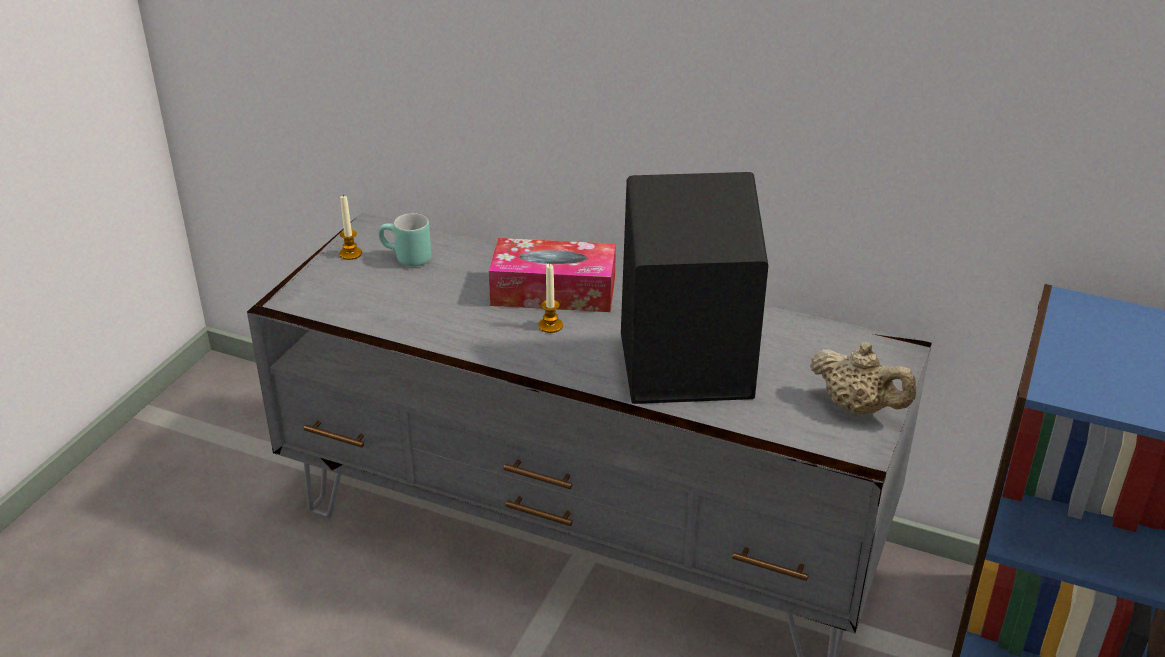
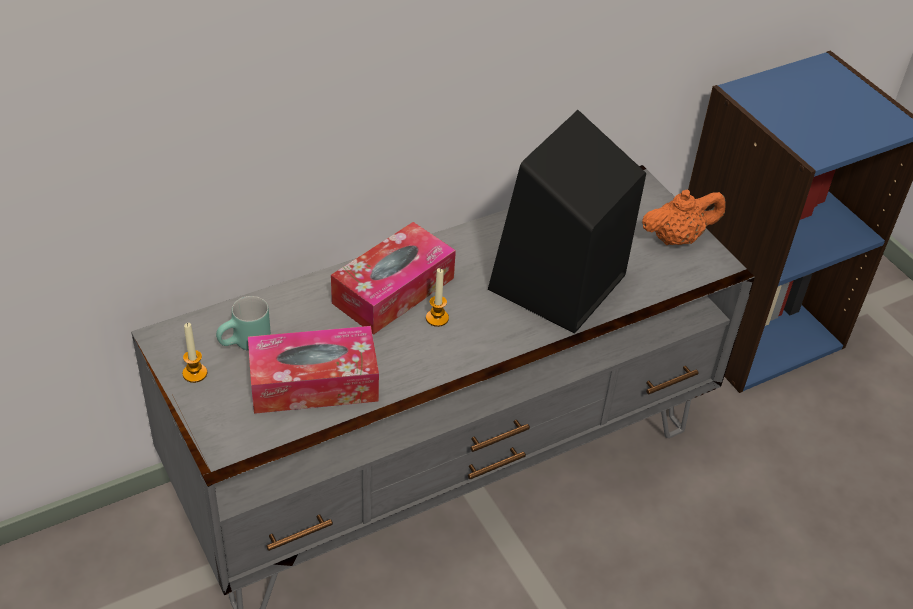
camera: 55 degrees left, 10 degrees up
beige teapot [810,342,916,414] -> orange teapot [642,189,726,245]
none -> tissue box [248,326,379,414]

